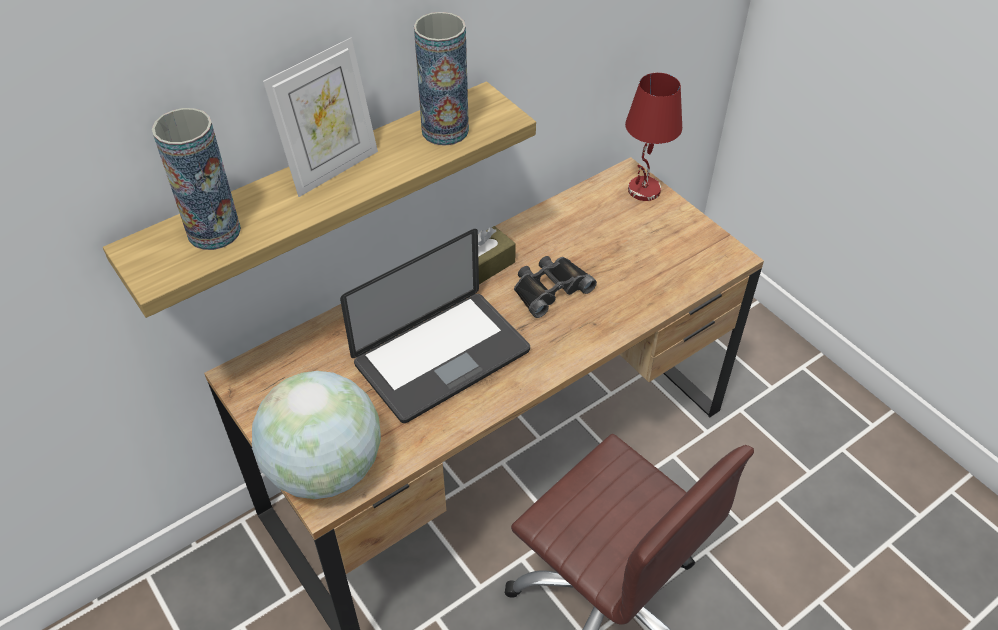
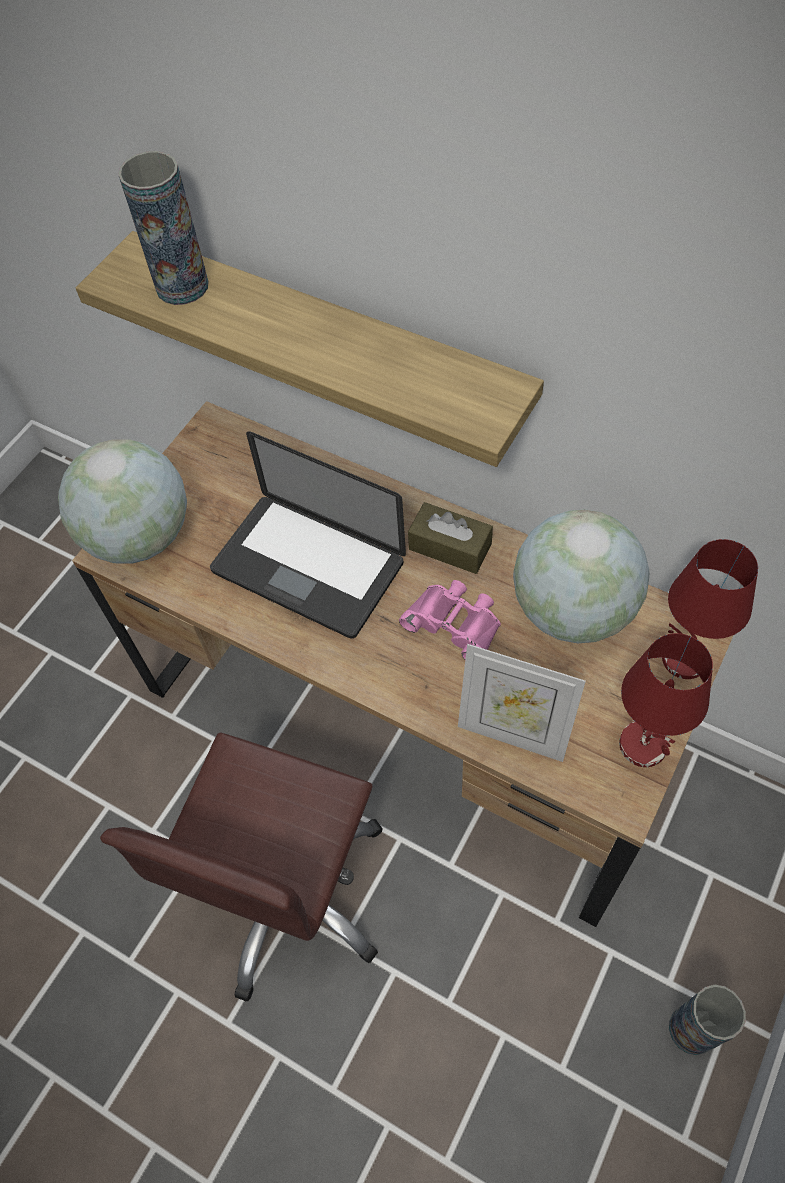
camera: 70 degrees right, 10 degrees up
picture frame [263,38,378,197] -> picture frame moved to [458,644,586,762]
vase [414,12,469,146] -> vase moved to [669,985,746,1055]
black binoculars [514,256,597,318] -> pink binoculars [399,580,501,659]
none -> globe [513,509,650,643]
none -> red table lamp [619,633,713,767]

